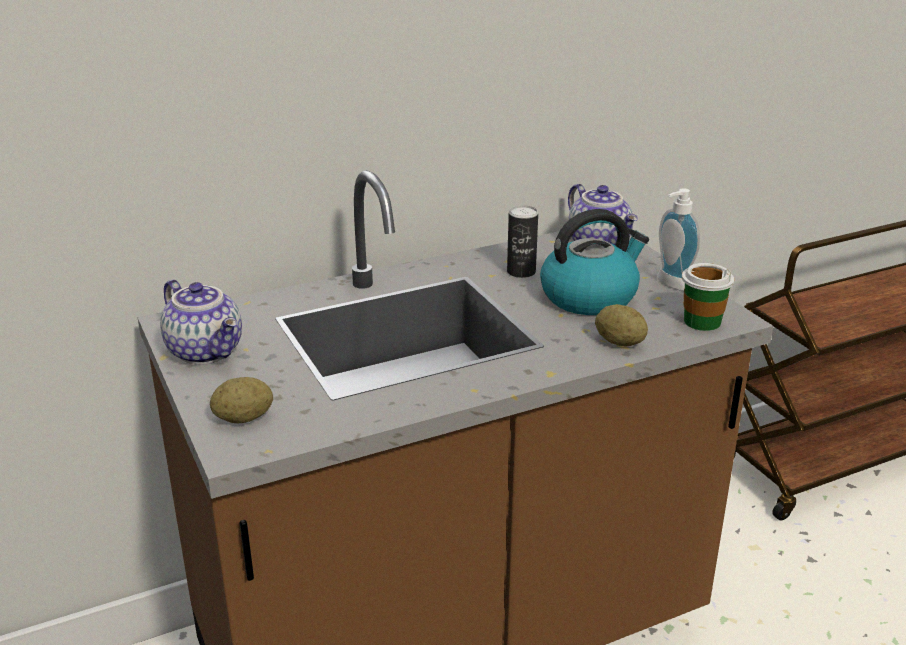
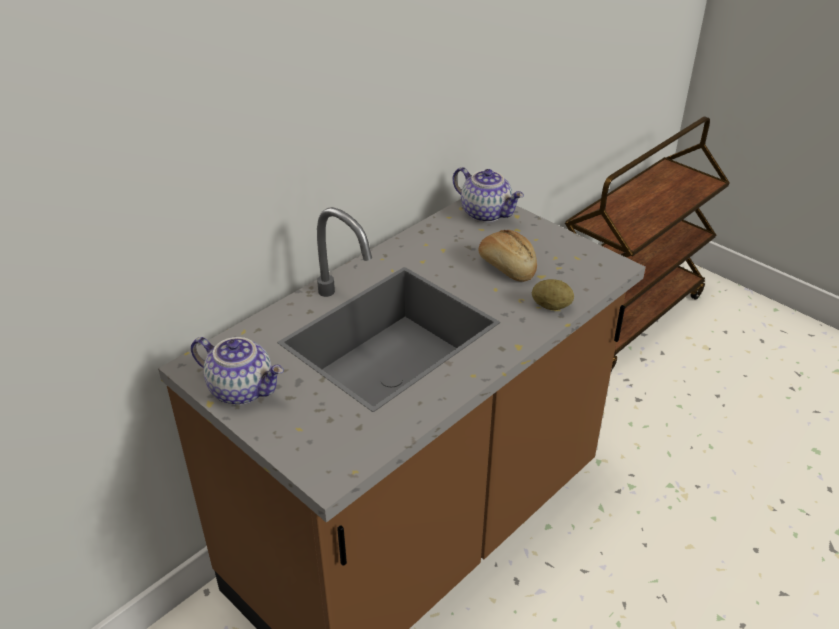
camera: 20 degrees left, 10 degrees up
potato [210,377,273,423] -> none
can [507,205,538,278] -> none
kettle [540,209,649,315] -> bread [478,230,537,282]
soap dispenser [657,188,700,291] -> none
cup [682,263,735,331] -> none

